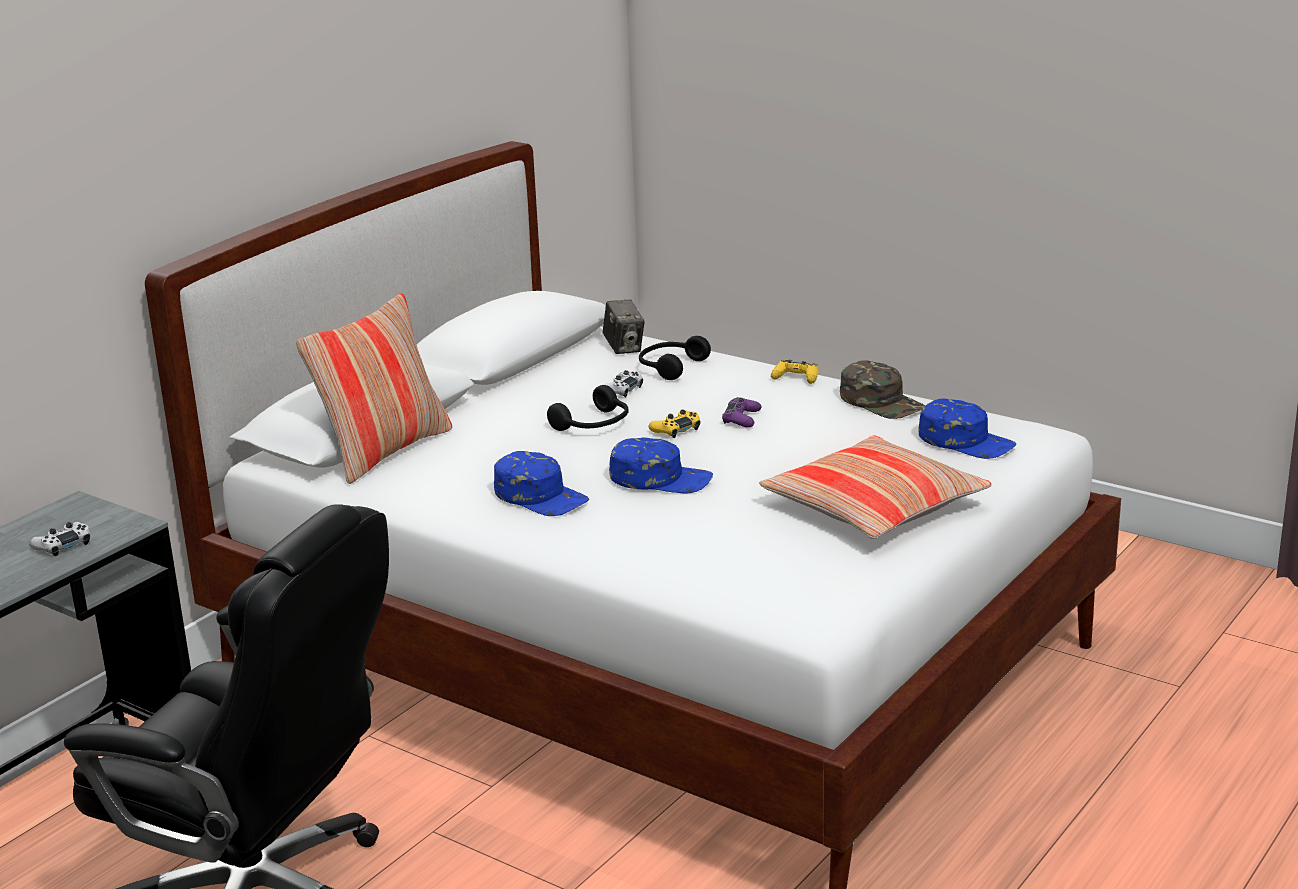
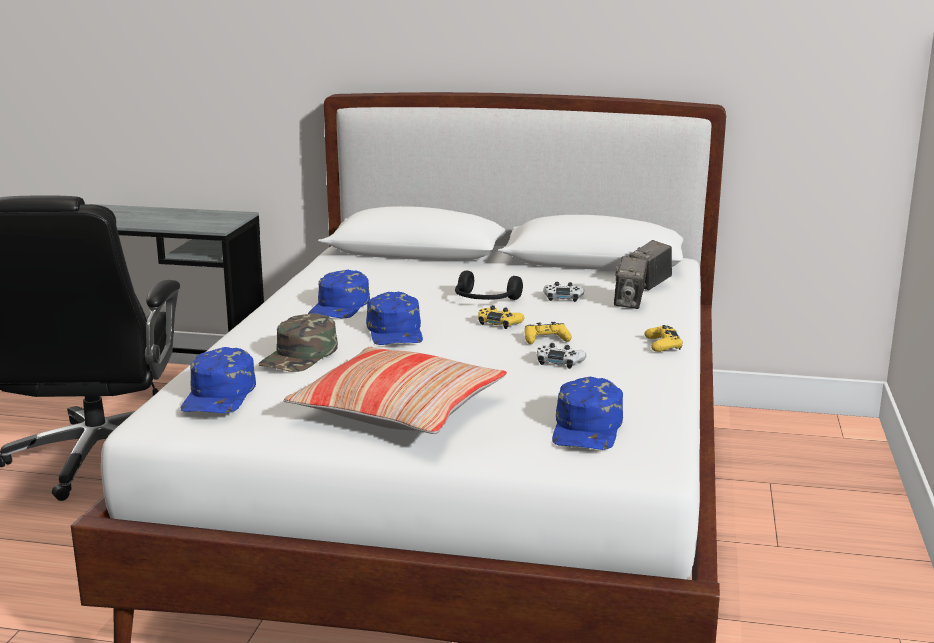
camera: 65 degrees right, 5 degrees down
white game controller [29,522,90,556] -> white game controller moved to [537,343,586,369]
pillow [296,293,452,484] -> none
black headphones [639,336,711,380] -> camera [614,256,647,309]
purple game controller [722,397,761,427] -> yellow game controller [525,322,572,344]
green cap [840,360,925,419] -> green cap moved to [258,313,338,372]
none -> blue cap [181,347,256,413]

